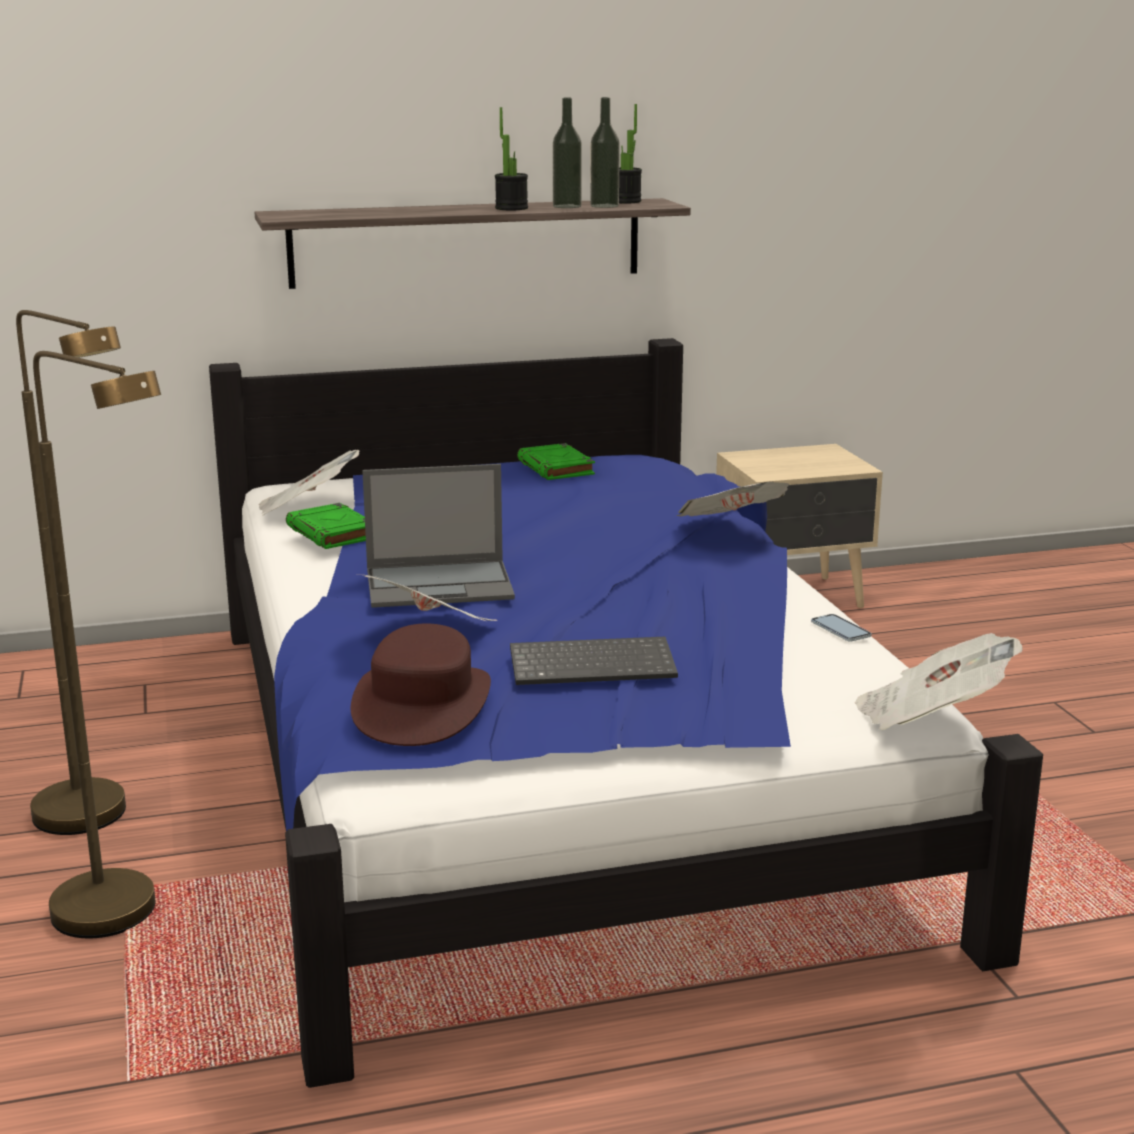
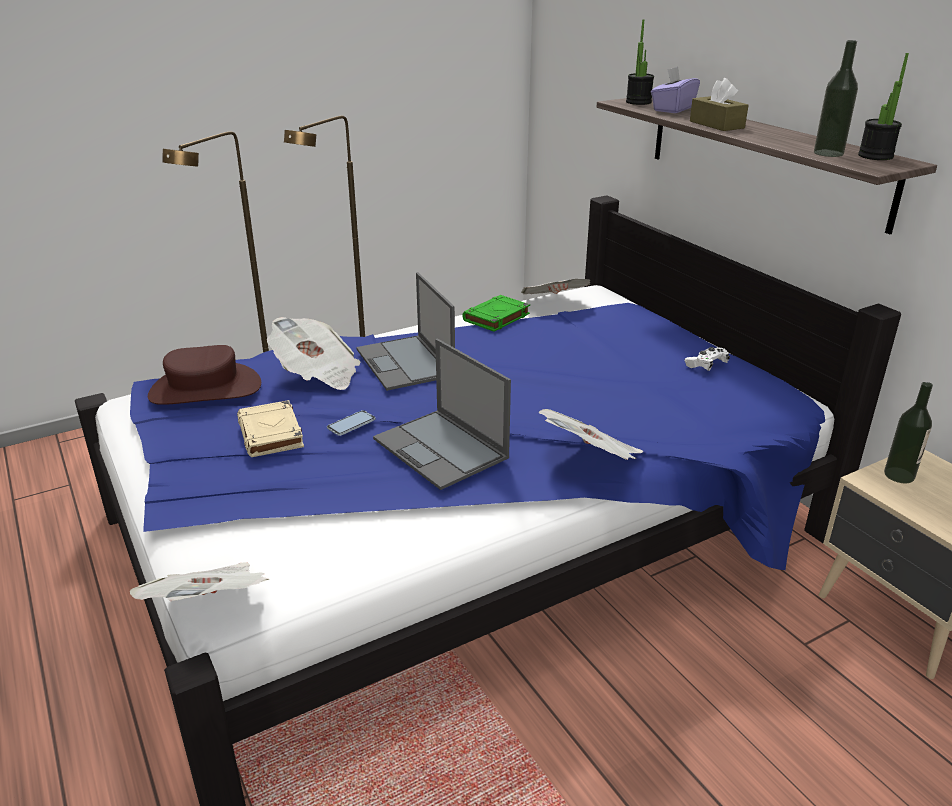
camera: 75 degrees right, 10 degrees up
potted plant [495,107,528,210] -> potted plant moved to [626,19,654,105]
keyboard [510,637,678,685] -> beige book [237,400,304,457]
green book [517,443,595,480] -> white game controller [684,347,730,371]
bottle [553,98,582,208] -> bottle moved to [884,382,933,483]
phone [811,614,872,641] -> phone moved to [327,410,375,436]
none -> laptop [373,339,511,490]
none -> purple tissue box [651,66,700,113]
none -> brown tissue box [690,78,748,131]

